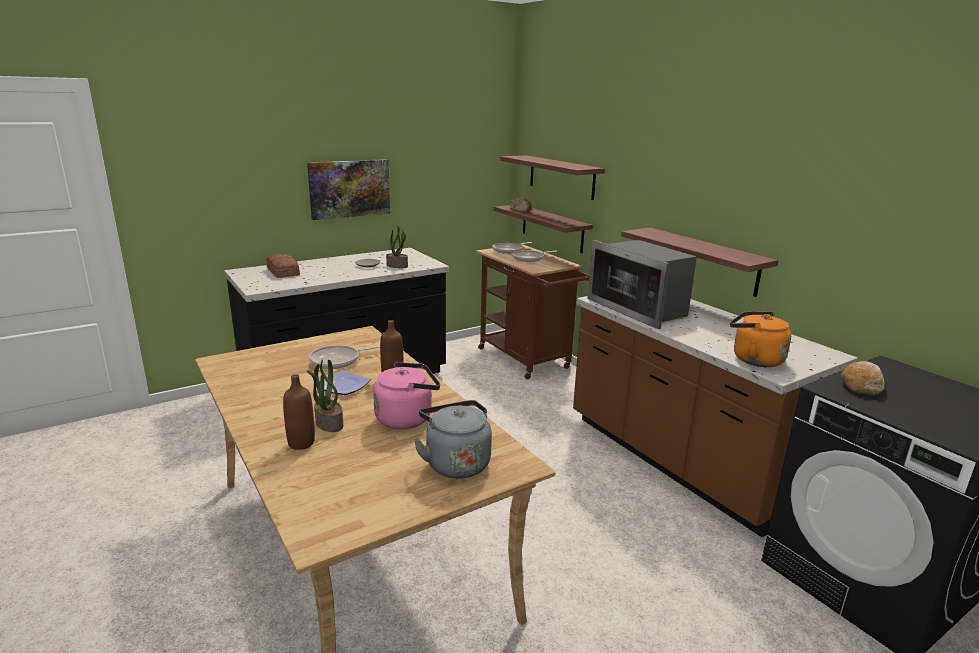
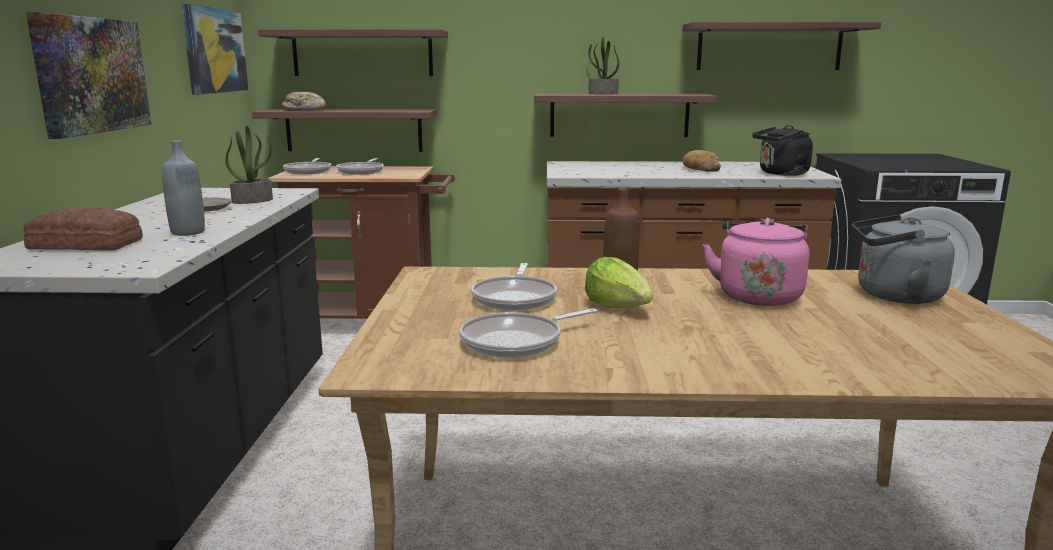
camera: 55 degrees left, 5 degrees down
brown bottle [283,374,315,450] -> none
potted plant [306,359,343,432] -> potted plant moved to [588,37,619,94]
plate [324,370,371,395] -> lettuce [585,257,653,308]
microwave [587,240,697,329] -> none
orange kettle [730,311,791,367] -> black kettle [752,125,813,176]
bread [841,361,885,396] -> bread moved to [683,150,721,172]
none -> grey bottle [162,141,205,236]
none -> picture [181,4,248,95]
none -> frying pan [459,308,597,358]
none -> shelf [683,22,881,70]

